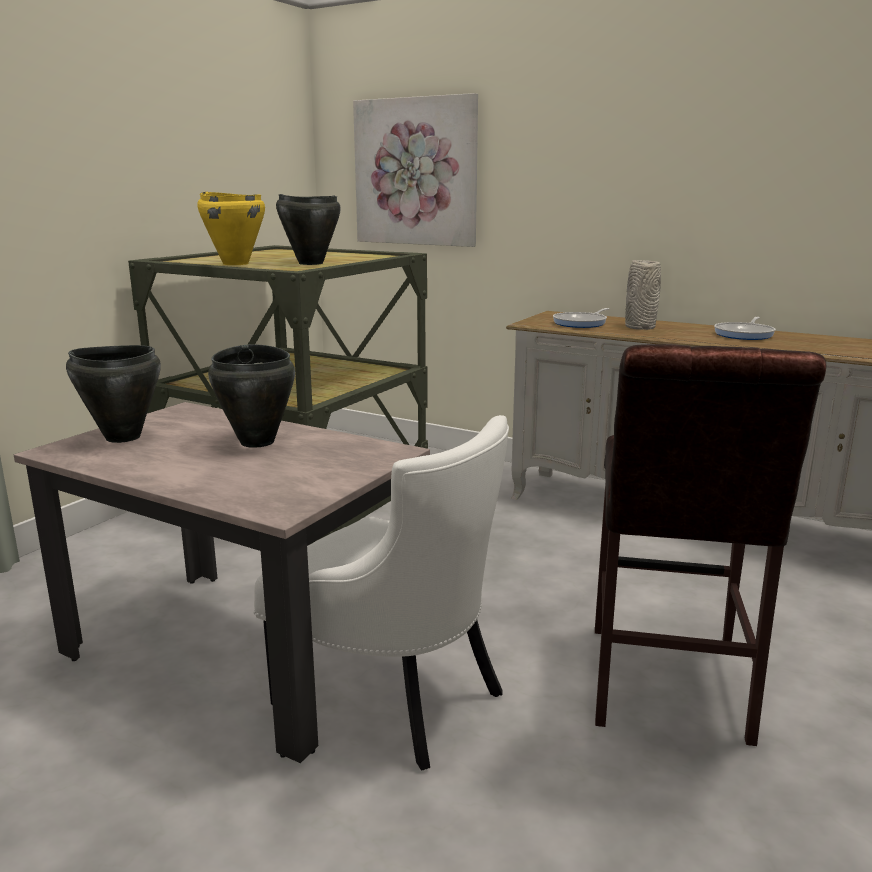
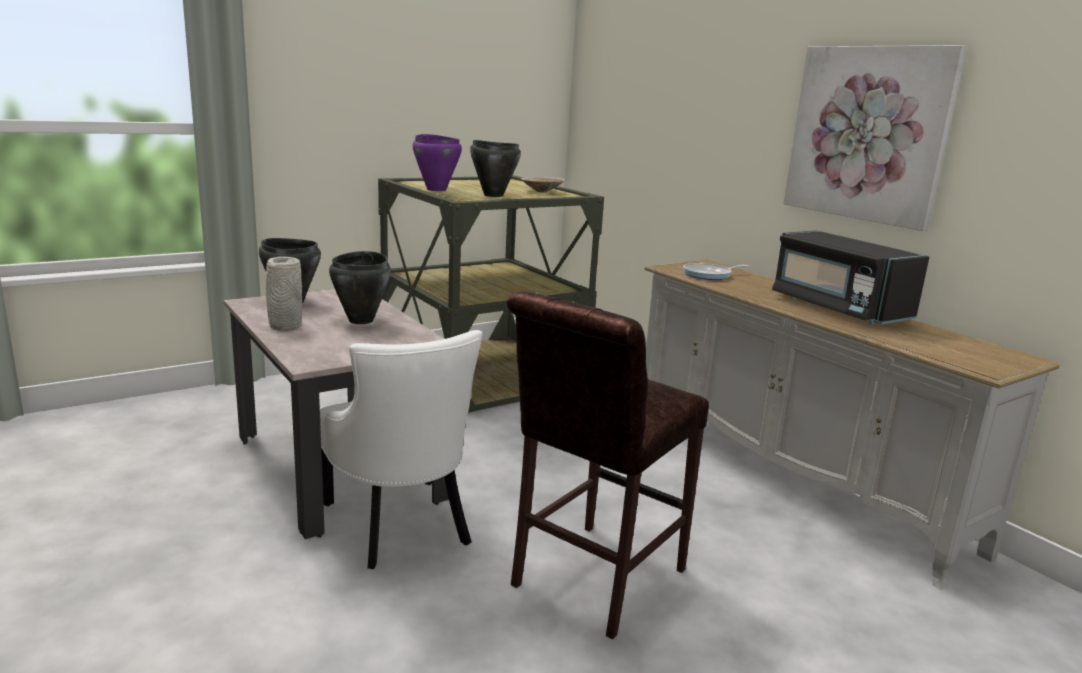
camera: 25 degrees right, 0 degrees up
yellow cooking pot [198,192,265,265] -> purple cooking pot [413,134,462,191]
picture [353,93,478,247] -> picture moved to [784,45,967,231]
grey vase [625,260,661,330] -> grey vase moved to [266,256,302,331]
frying pan [714,317,776,340] -> black microwave [772,231,929,325]
none -> beige bowl [521,177,565,193]

